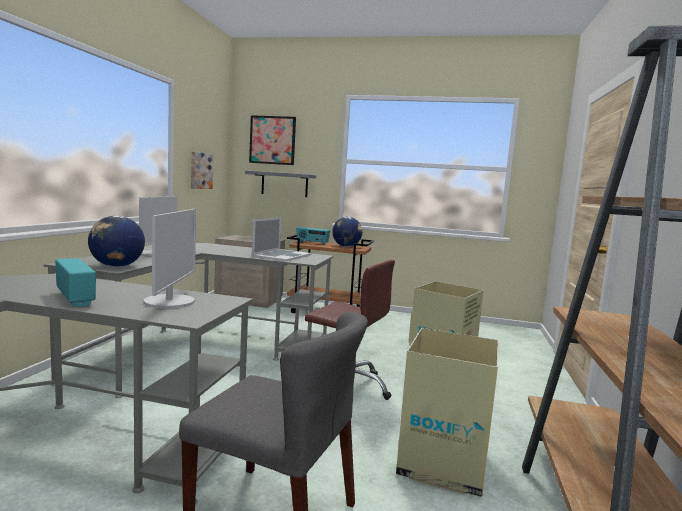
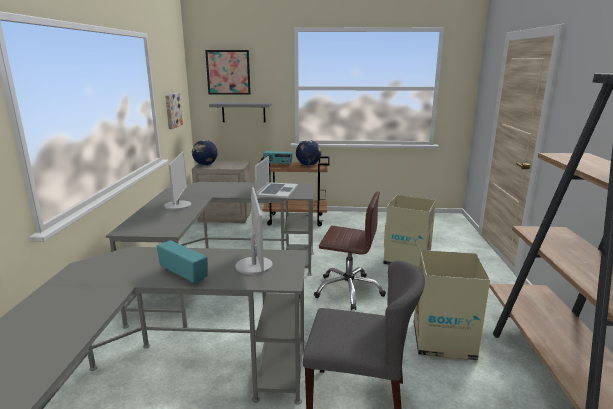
camera: 10 degrees left, 10 degrees up
globe [88,216,145,267] -> globe moved to [192,140,218,165]

